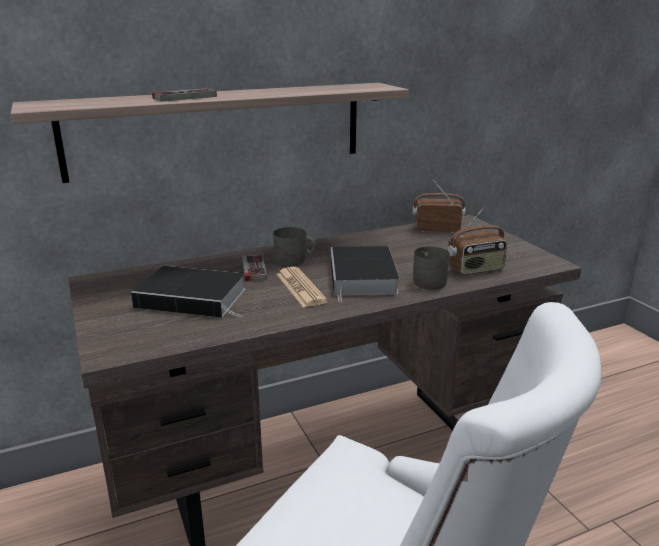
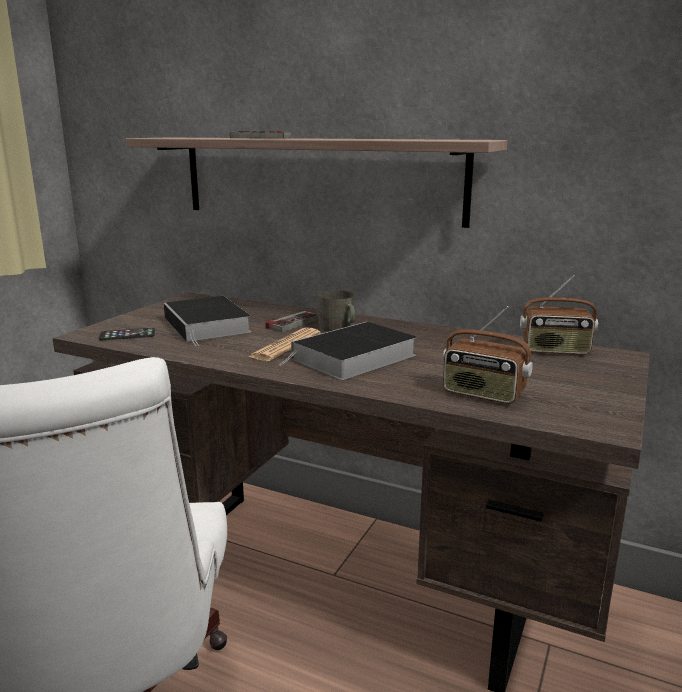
camera: 50 degrees right, 5 degrees down
radio [412,180,465,233] -> radio turned 135 degrees clockwise [520,275,598,355]
grey mug [413,246,450,290] -> none
none -> phone [99,328,155,340]

